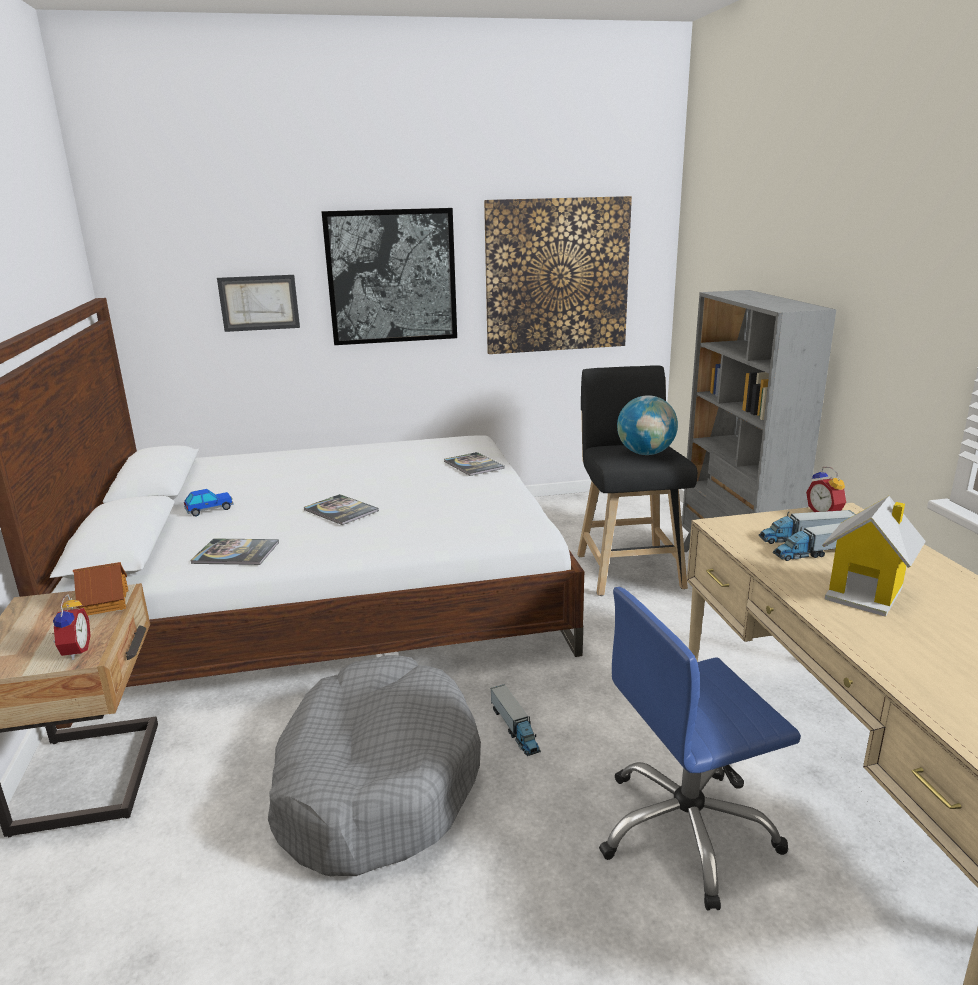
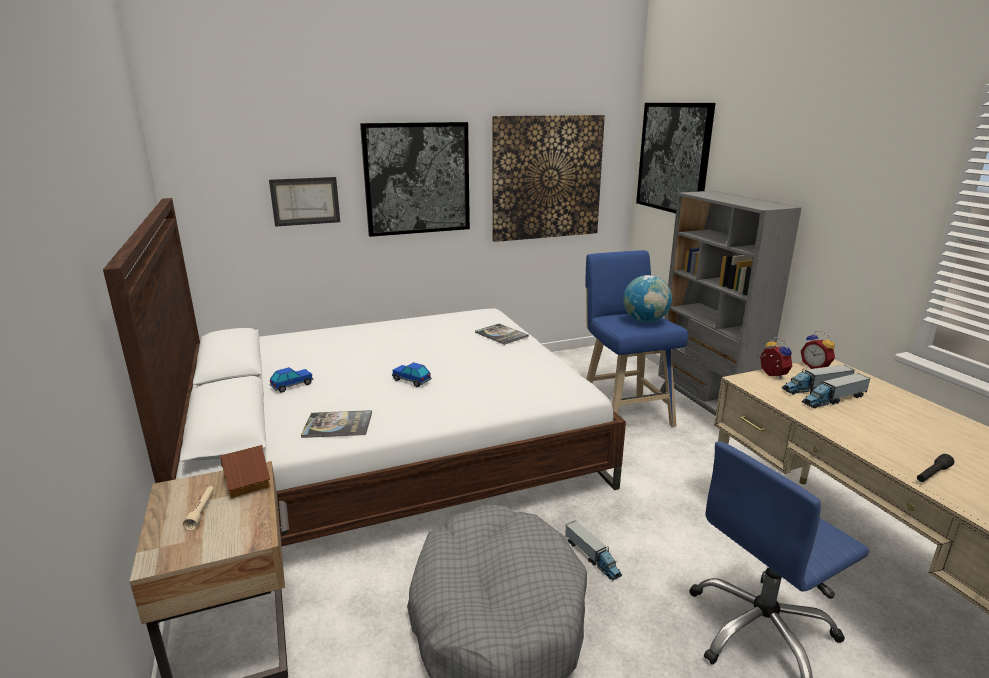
camera: 10 degrees left, 0 degrees up
alarm clock [52,594,91,660] -> alarm clock moved to [760,337,792,379]
book [304,494,379,525] -> toy car [392,362,431,387]
black stool [577,365,698,596] -> blue stool [585,250,688,427]
toy house [822,496,926,617] -> none
none -> beige flashlight [183,486,214,530]
none -> picture [636,103,715,213]
none -> black flashlight [917,454,954,482]

